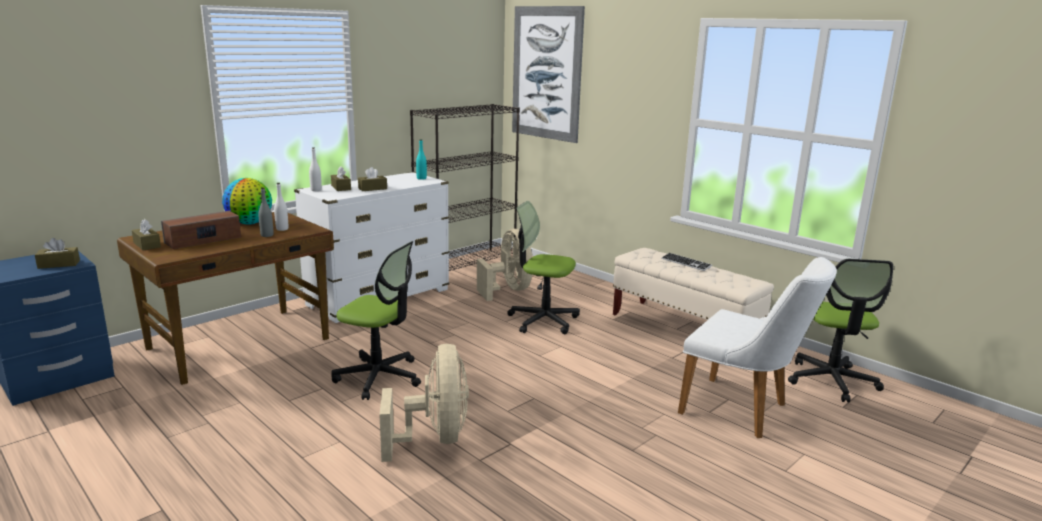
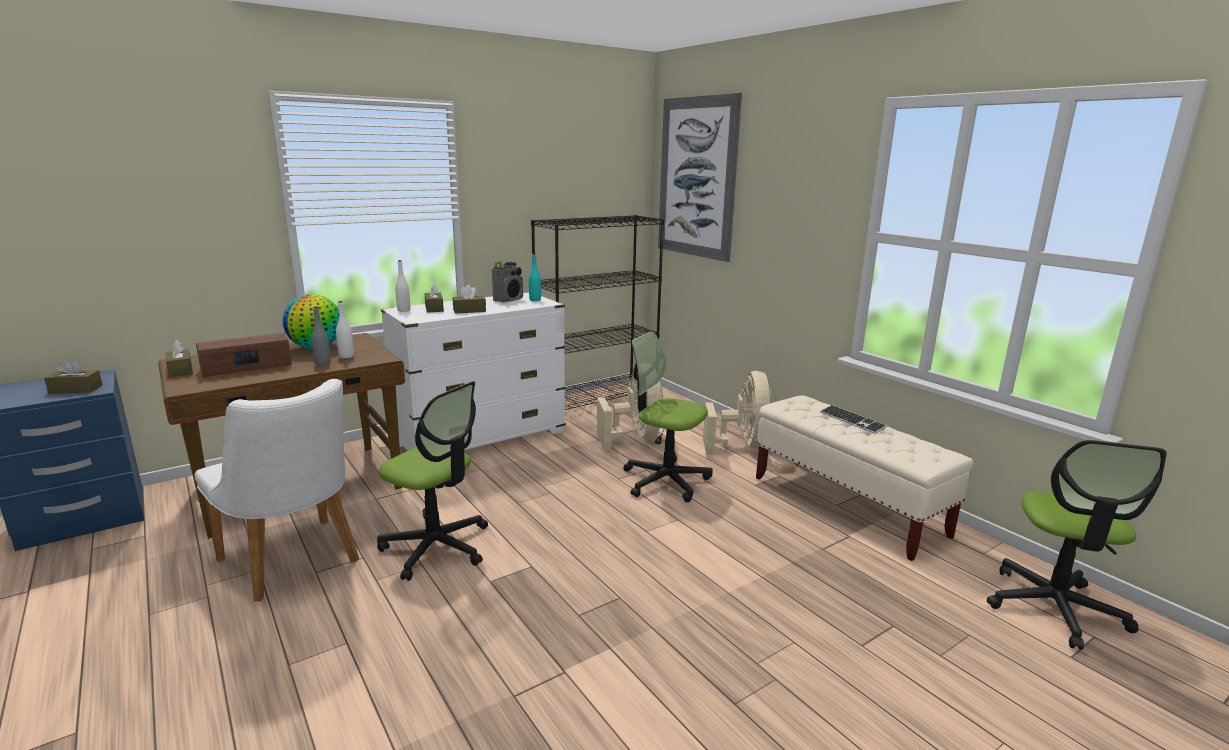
camera: 10 degrees right, 0 degrees up
beige fan [379,344,469,462] -> beige fan moved to [703,371,773,455]
white chair [678,257,837,438] -> white chair moved to [195,379,359,601]
none -> radio [492,261,523,303]

